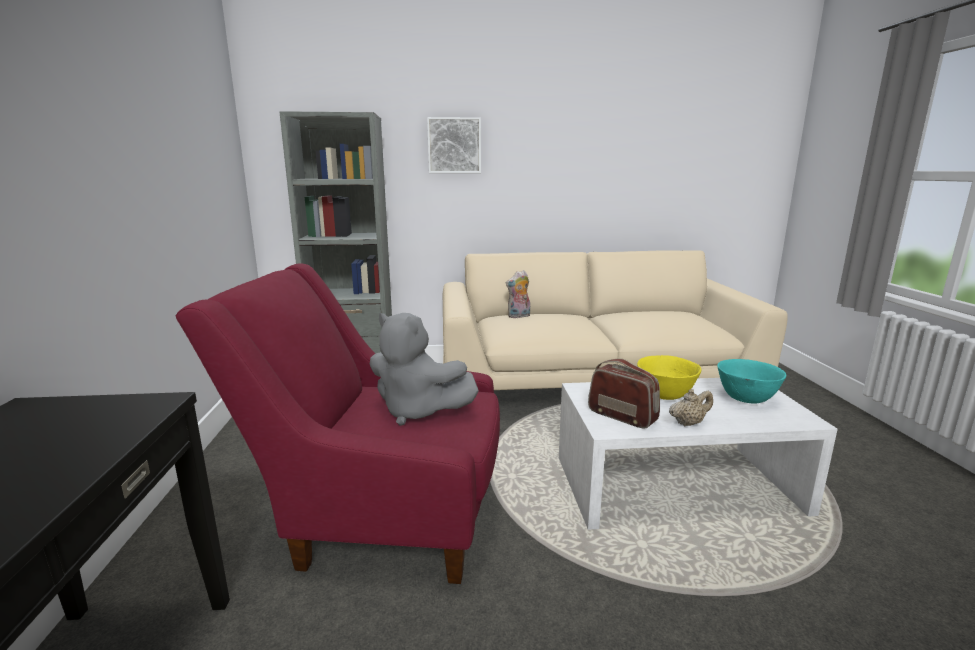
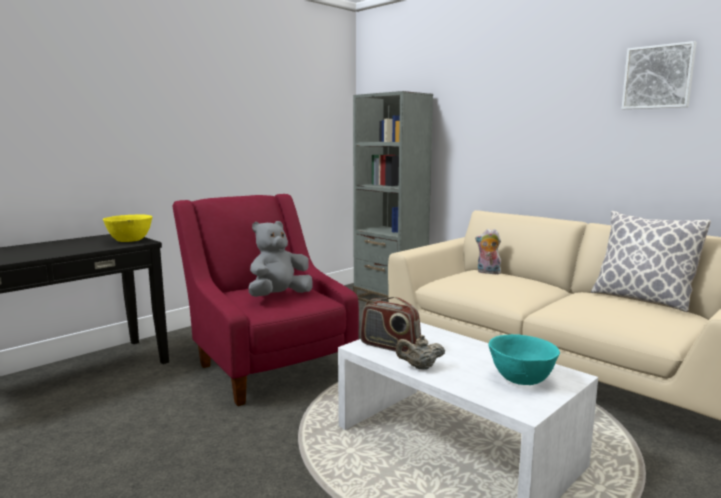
camera: 50 degrees right, 5 degrees down
grey plush toy [370,313,479,426] -> grey plush toy turned 60 degrees clockwise [249,221,312,297]
picture [427,117,481,173] -> picture moved to [622,41,697,109]
radio [588,358,660,429] -> radio turned 120 degrees clockwise [360,297,421,352]
yellow bowl [637,355,702,400] -> yellow bowl moved to [103,214,152,242]
beige teapot [669,389,713,426] -> beige teapot turned 150 degrees clockwise [396,335,445,370]
none -> pillow [591,211,711,312]

